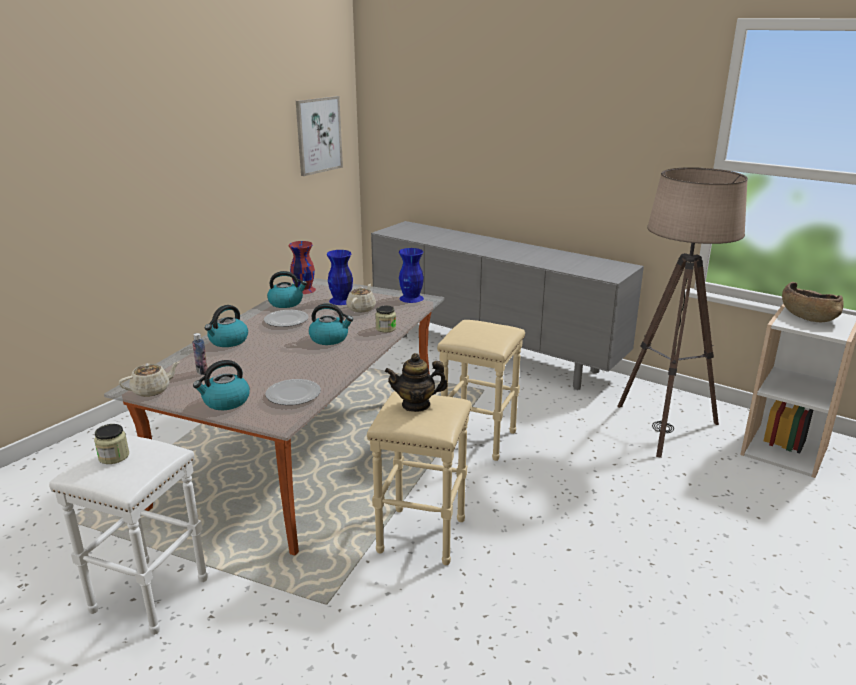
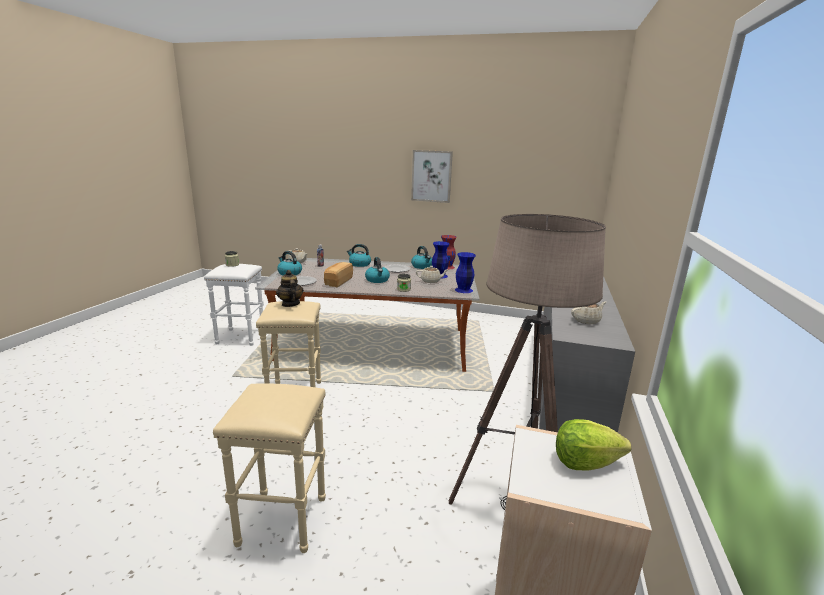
camera: 70 degrees right, 5 degrees down
picture [296,96,343,176] -> picture moved to [411,150,453,203]
beige stool [437,320,525,461] -> beige stool moved to [213,383,326,553]
brown bowl [782,282,844,322] -> lettuce [556,419,631,470]
none -> bread [324,262,353,287]
none -> beige teapot [571,301,606,324]

